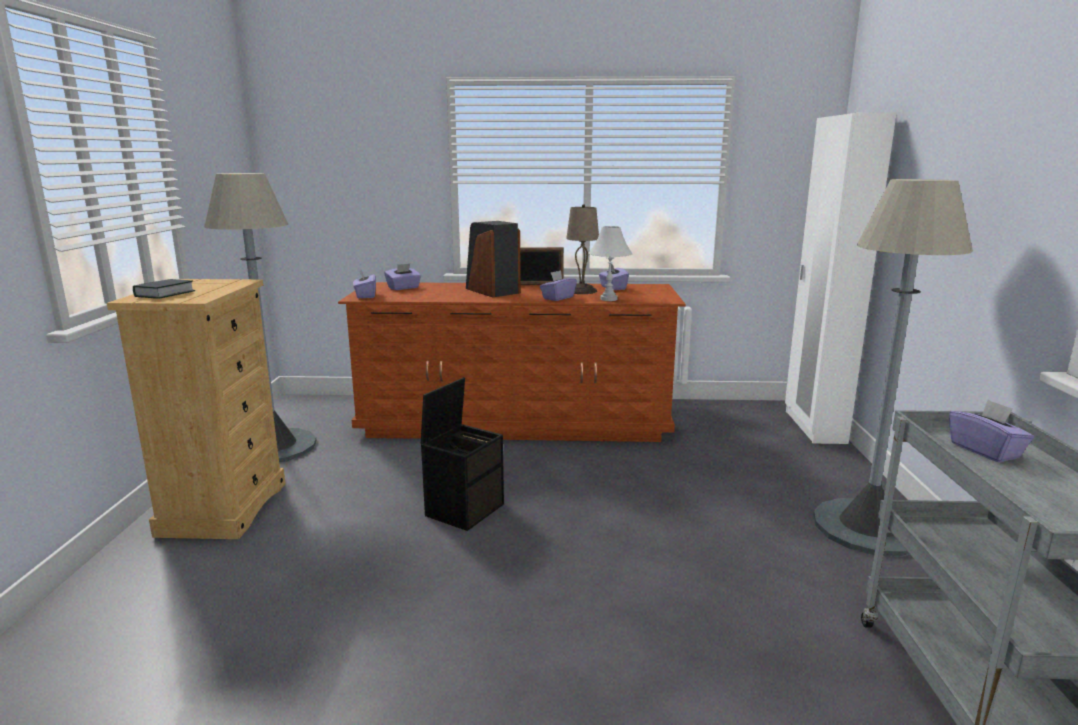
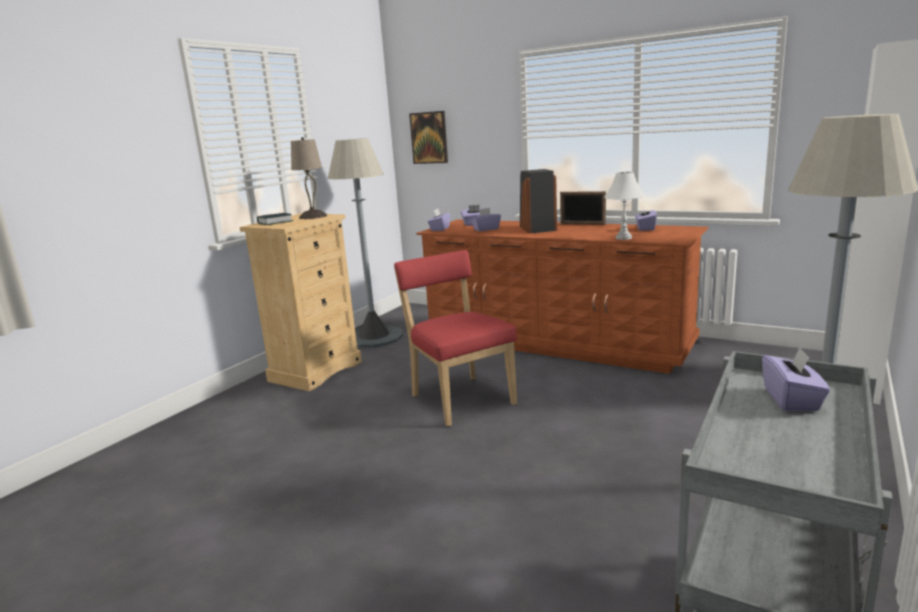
camera: 30 degrees right, 0 degrees up
black storage box [421,377,504,531] -> red chair [394,250,517,427]
purple tissue box [540,270,577,301] -> purple tissue box moved to [471,208,501,231]
beige table lamp [566,204,599,294] -> beige table lamp moved to [291,137,327,219]
none -> picture [409,111,448,164]

